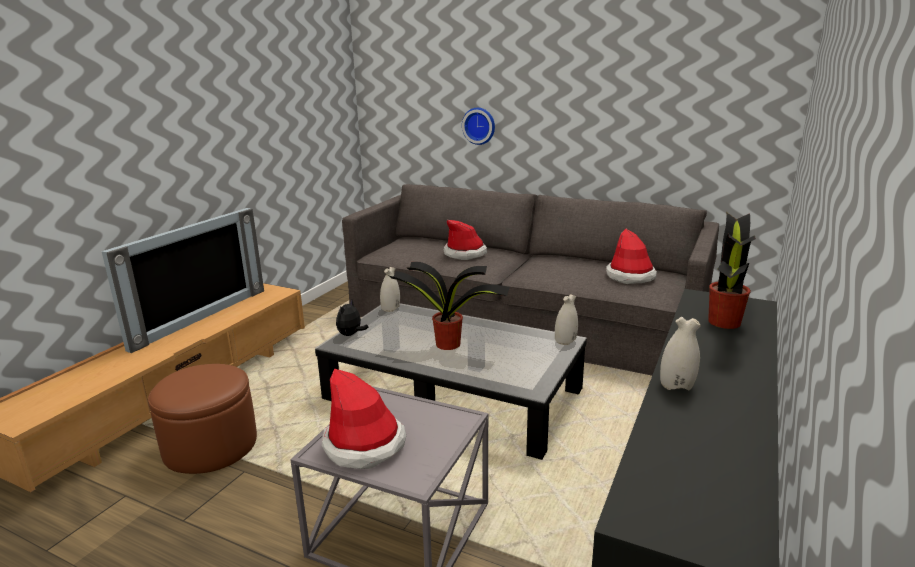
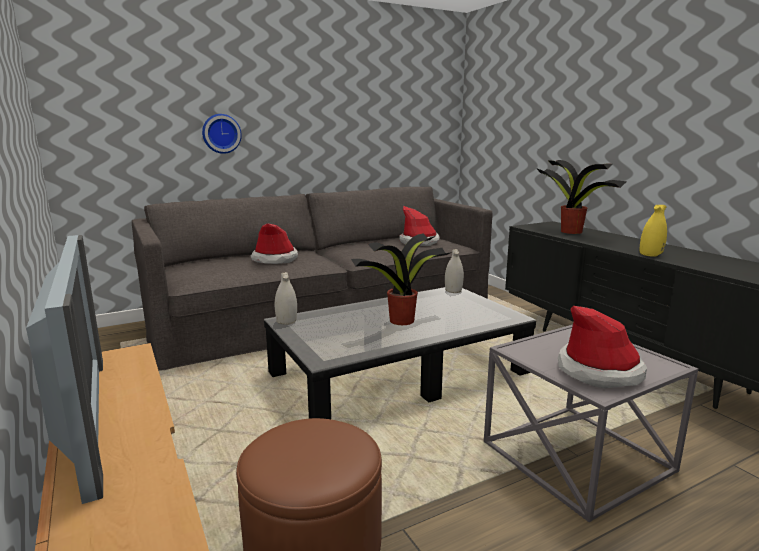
camera: 55 degrees left, 5 degrees down
plush toy [336,300,368,336] -> none
white vase [660,317,701,390] -> yellow vase [639,205,667,257]

